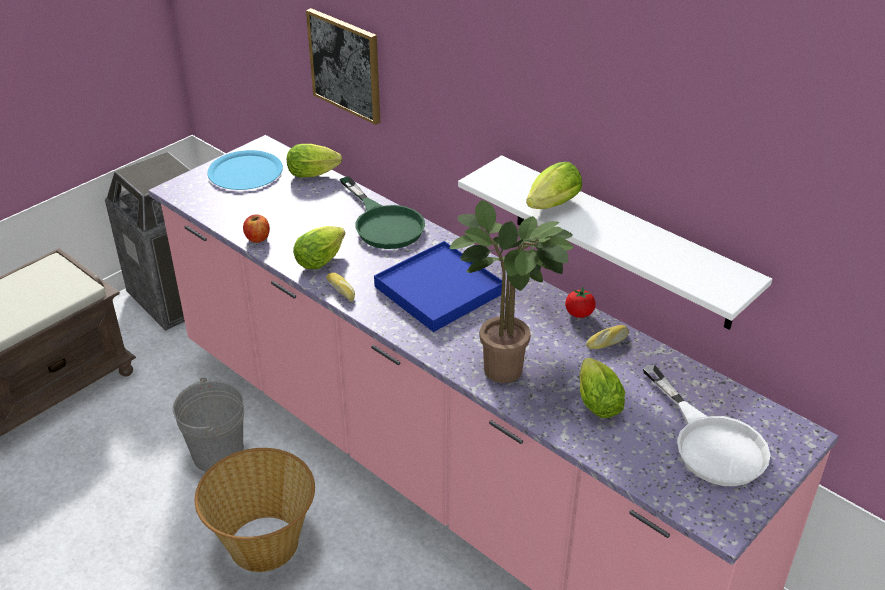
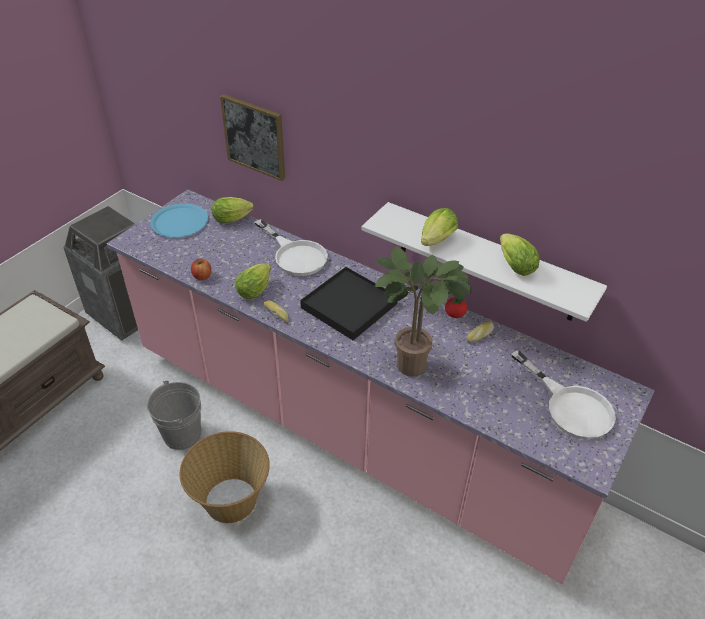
camera: 10 degrees left, 5 degrees up
green frying pan [340,176,425,249] -> white frying pan [255,219,328,276]
blue tray [374,241,502,332] -> black tray [300,267,398,340]
lettuce [580,358,625,418] -> lettuce moved to [500,233,540,276]

